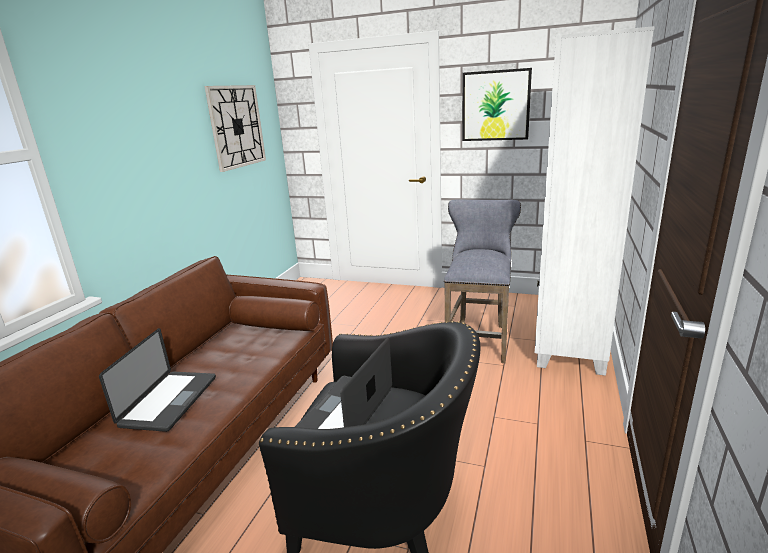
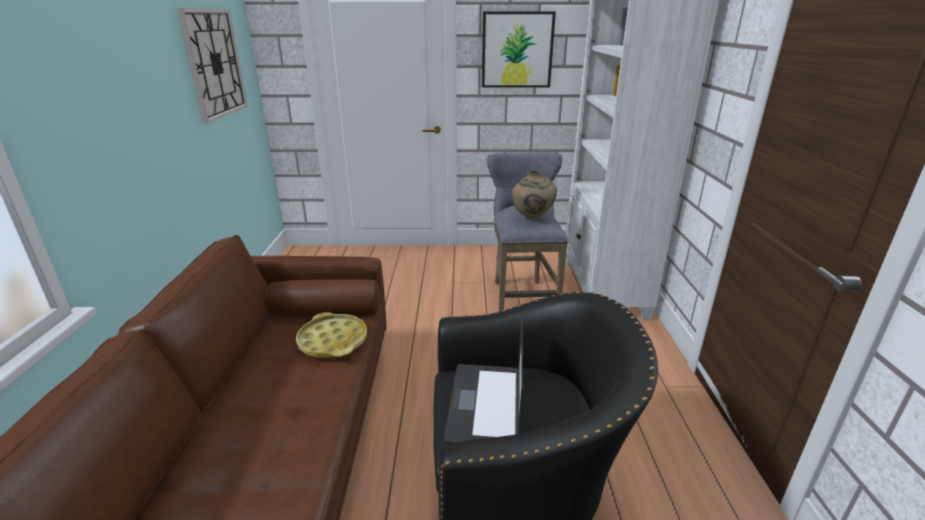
camera: 20 degrees left, 5 degrees up
laptop [99,328,216,432] -> none
none -> yellow tray [296,312,367,358]
none -> beige vase [511,171,557,218]

